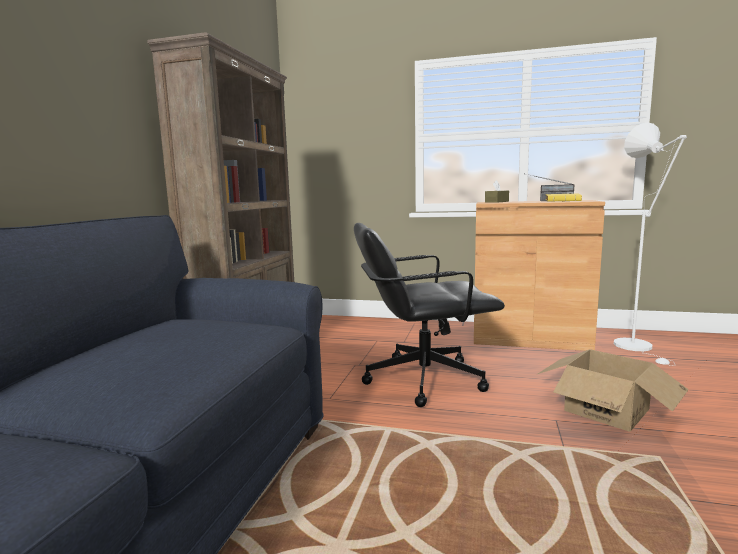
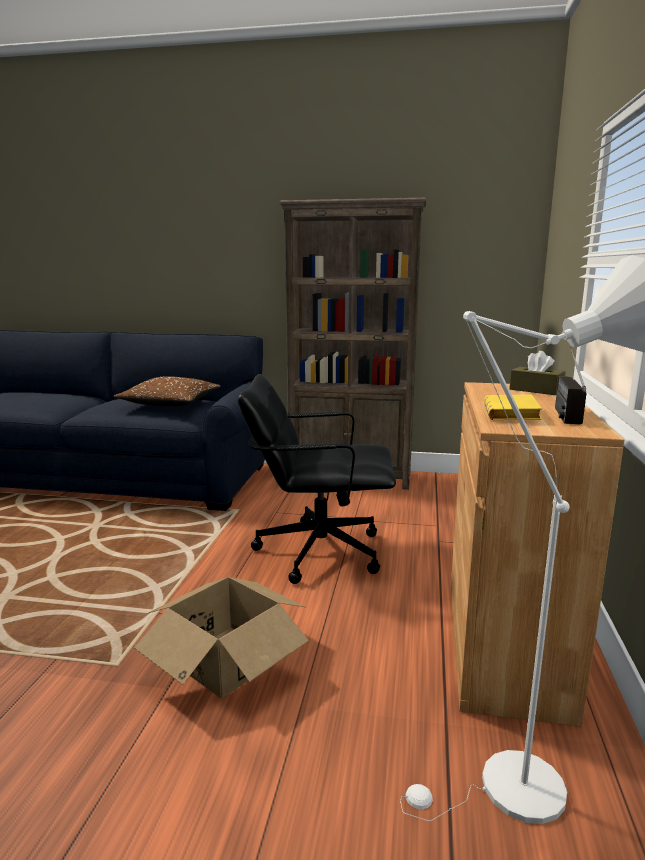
camera: 85 degrees right, 5 degrees up
black office chair [354,223,505,407] -> black office chair turned 75 degrees counterclockwise [238,374,396,584]
none -> brown pillow [113,376,221,407]

